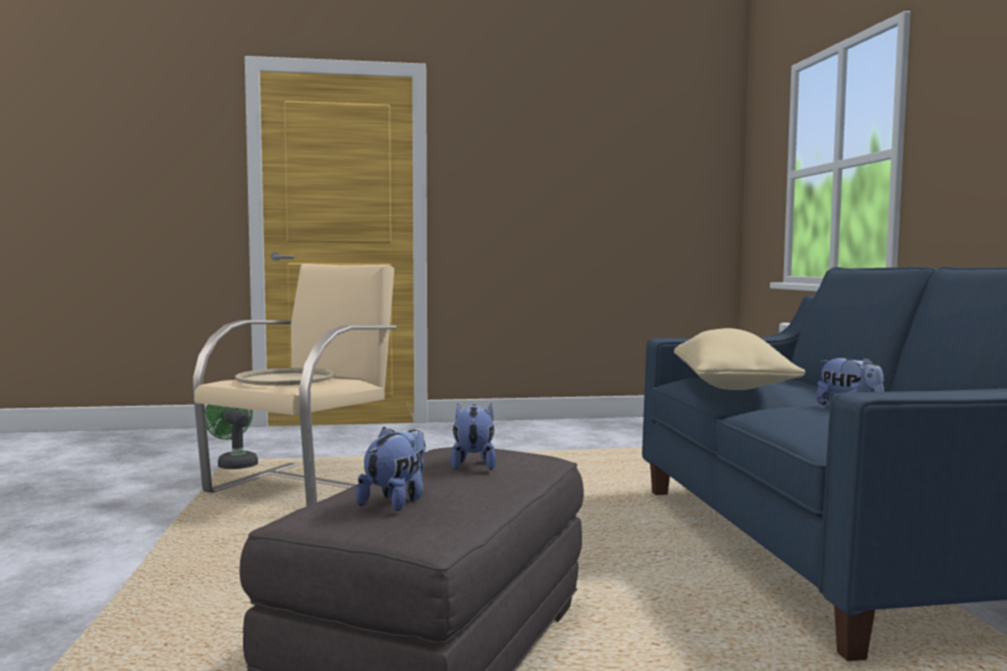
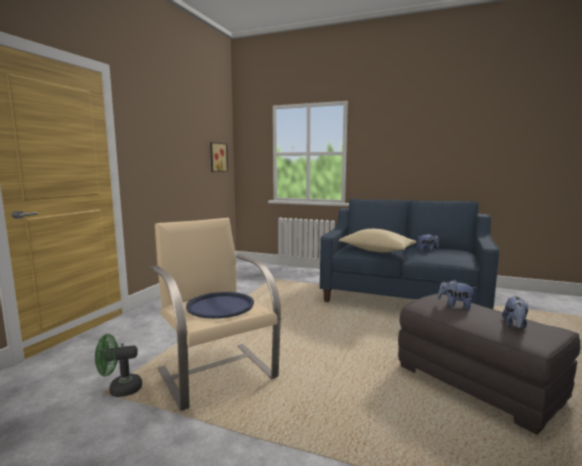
camera: 60 degrees left, 5 degrees up
beige tray [235,368,336,386] -> blue tray [186,292,254,319]
plush toy [356,427,426,511] -> plush toy turned 120 degrees counterclockwise [502,296,528,329]
none -> picture [210,142,228,172]

